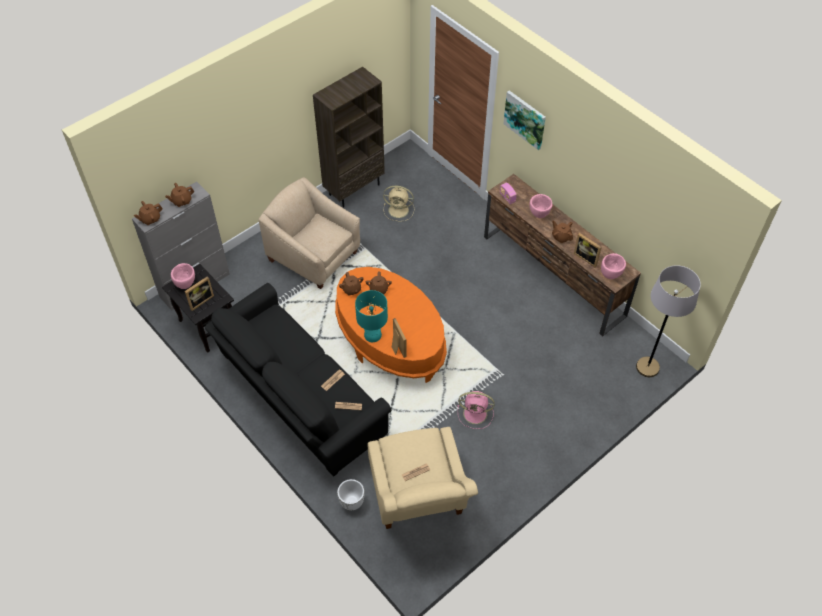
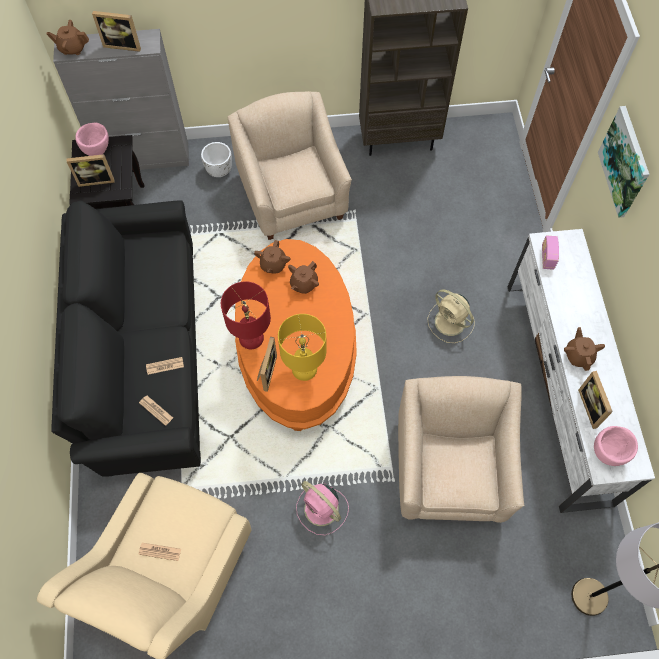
camera: 35 degrees right, 10 degrees up
brown teapot [165,183,194,207] -> picture frame [92,11,141,52]
white planter [337,479,365,510] -> white planter moved to [201,142,232,177]
turquoise table lamp [355,290,388,342] -> red table lamp [221,281,271,349]
beige fan [383,186,414,221] -> beige fan moved to [427,289,475,343]
brown tv stand [484,174,641,337] -> white tv stand [508,229,655,513]
pink bowl [529,194,552,218] -> none
none -> yellow table lamp [278,314,326,381]
none -> beige armchair [398,376,525,523]

